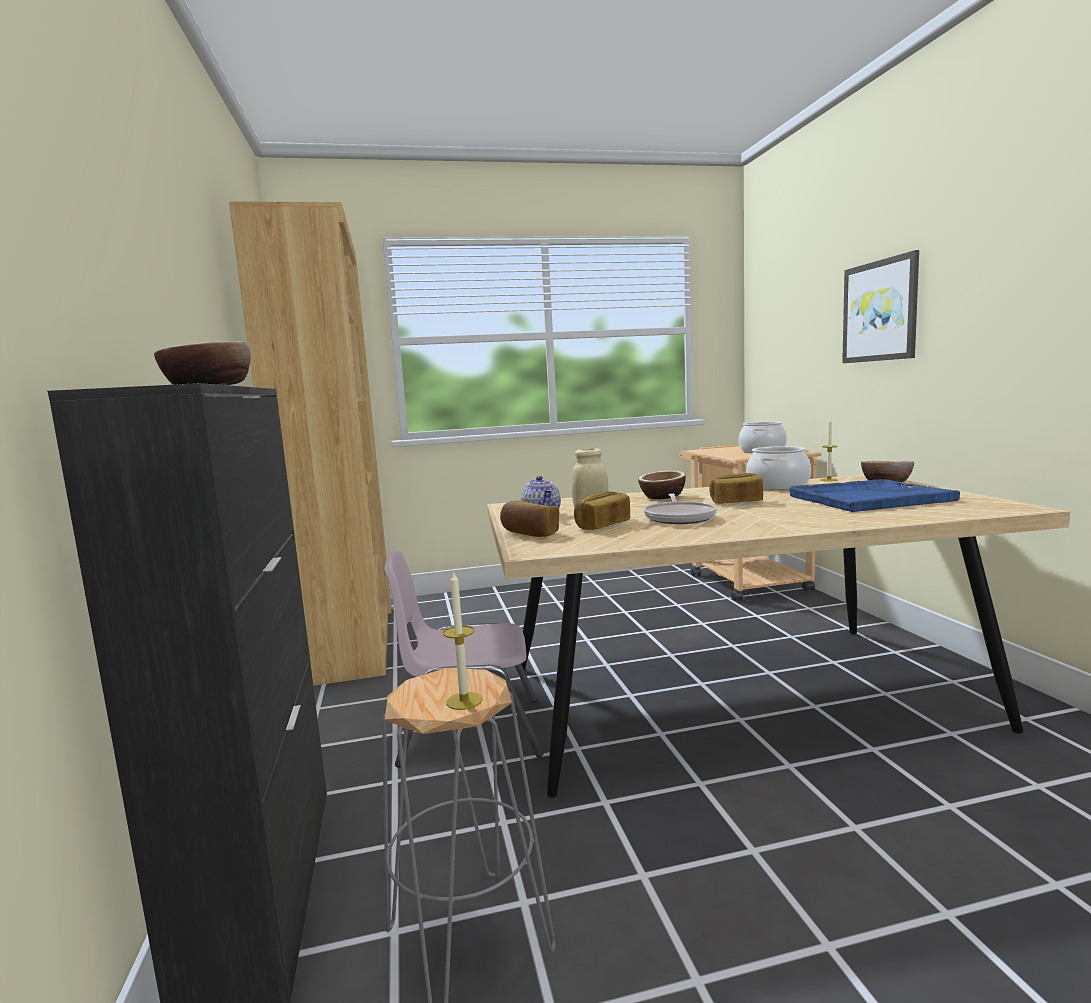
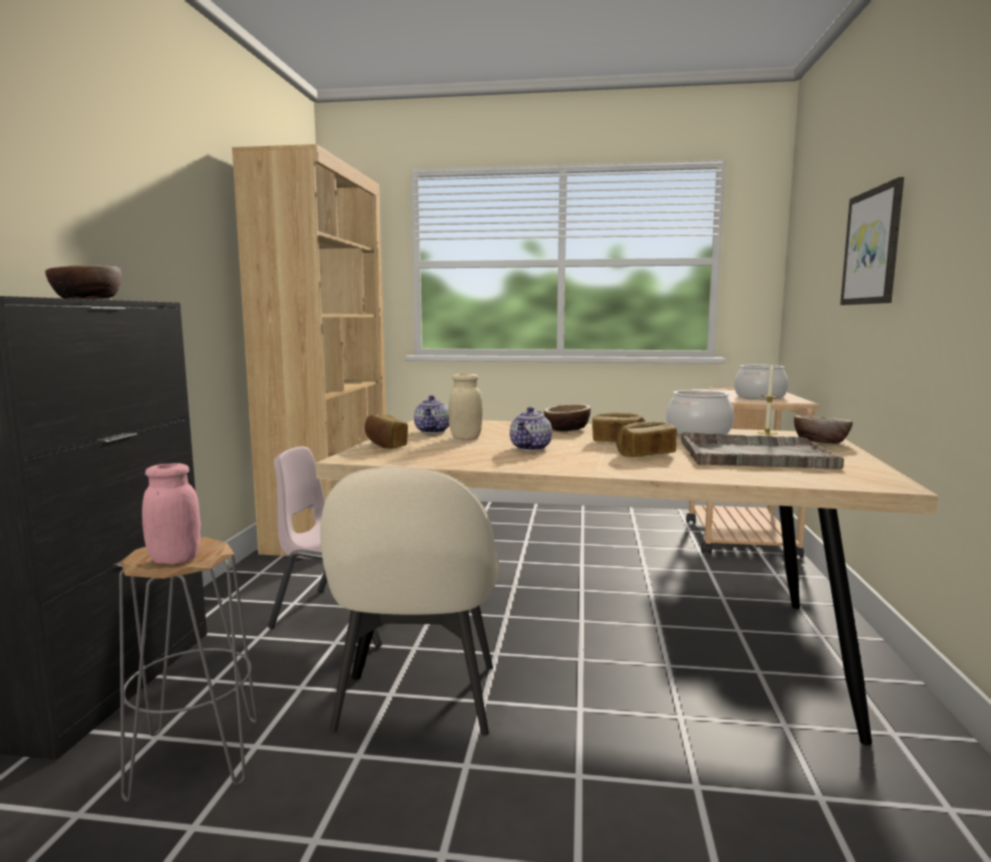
camera: 20 degrees right, 0 degrees up
candle [443,570,482,710] -> pink jar [142,463,201,564]
bread [574,492,630,530] -> bread moved to [616,421,677,457]
frying pan [644,493,717,524] -> teapot [510,407,552,451]
blue tray [789,479,960,512] -> grey tray [681,432,844,469]
none -> beige chair [320,466,500,736]

